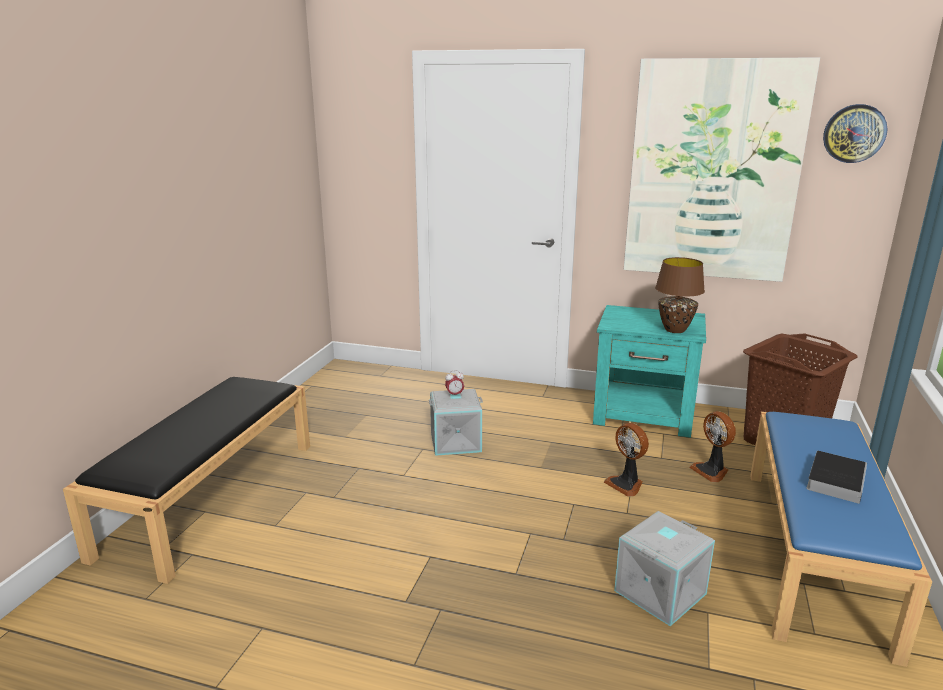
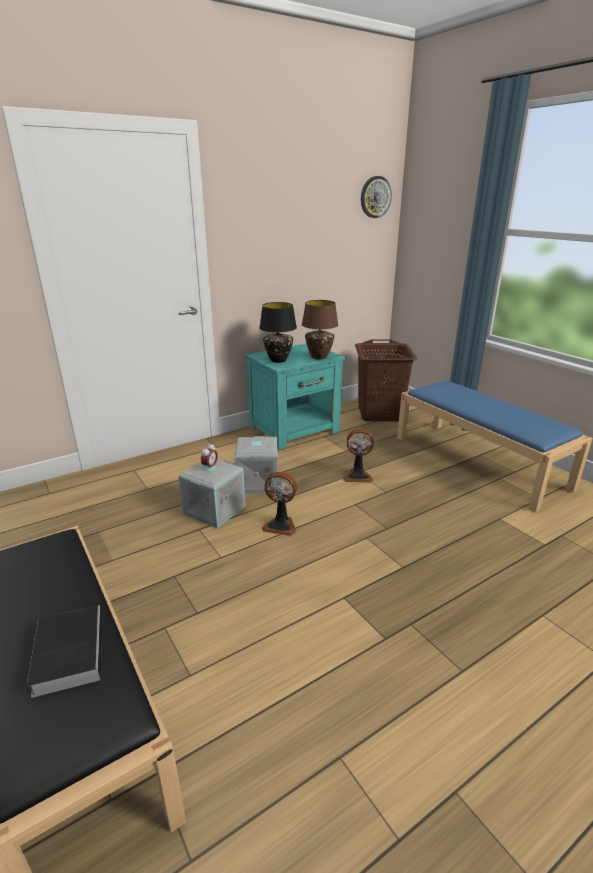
camera: 50 degrees left, 5 degrees up
grey storage box [614,511,715,626] -> grey storage box moved to [234,436,278,494]
picture [624,57,820,282] -> none
fan [689,411,736,482] -> fan moved to [262,472,297,536]
book [806,451,867,504] -> book moved to [27,605,102,698]
none -> black table lamp [259,302,297,363]

